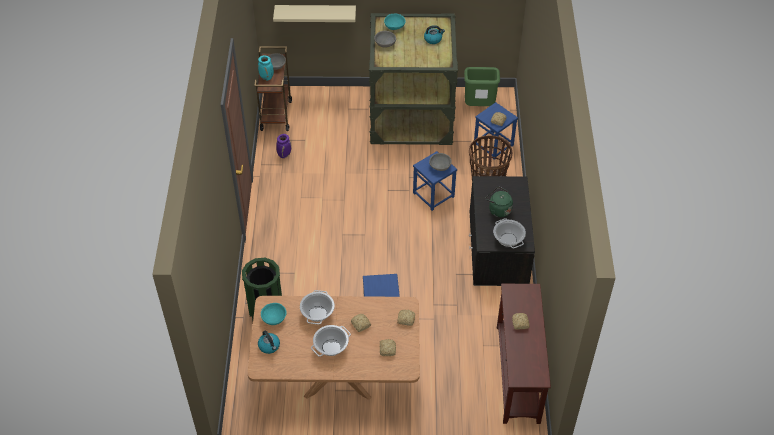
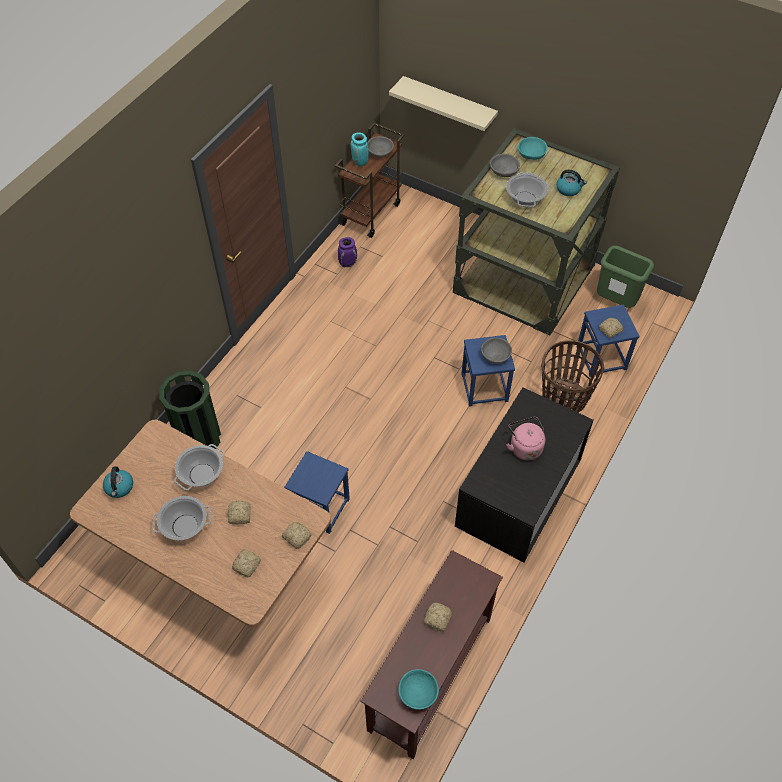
camera: 30 degrees right, 5 degrees up
turquoise bowl [261,303,287,325] -> turquoise bowl moved to [398,669,439,710]
green kettle [485,187,513,217] -> pink kettle [506,417,545,460]
cooking pot [493,218,526,248] -> cooking pot moved to [506,172,548,207]

